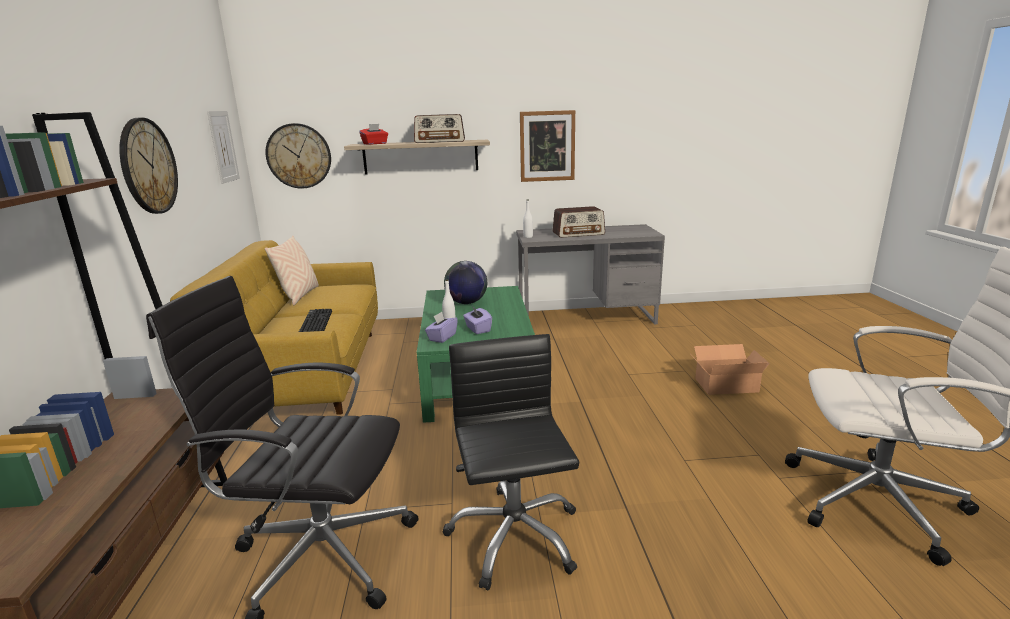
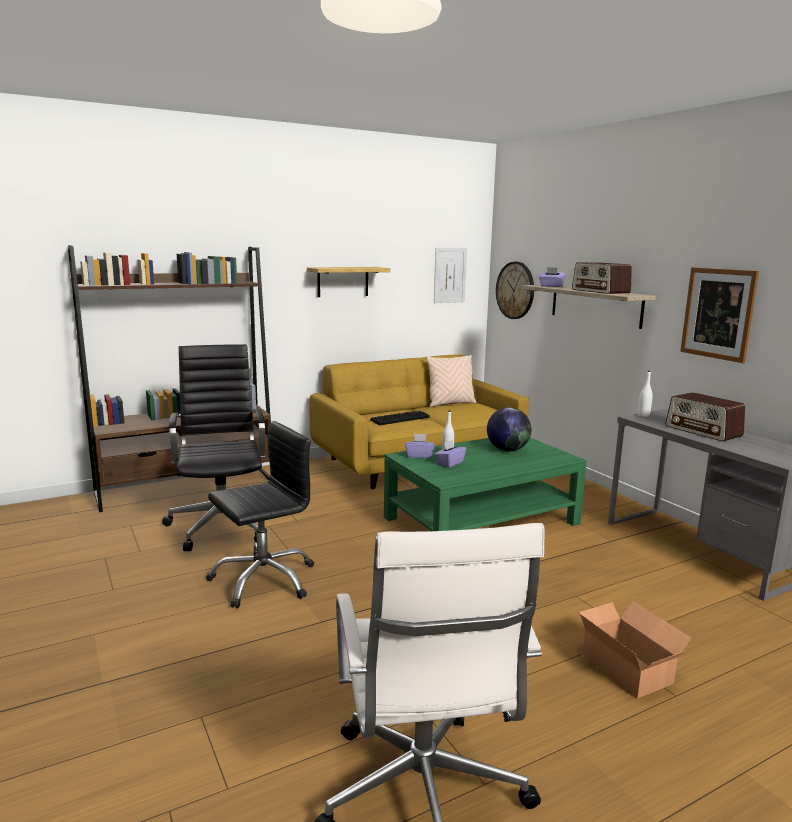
camera: 65 degrees right, 5 degrees down
wall clock [119,118,178,214] -> shelf [307,267,391,297]
red tissue box [359,124,388,145] -> purple tissue box [539,267,566,287]

